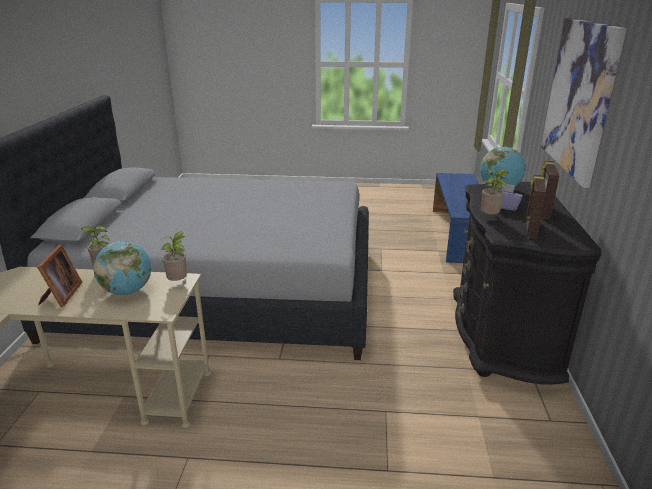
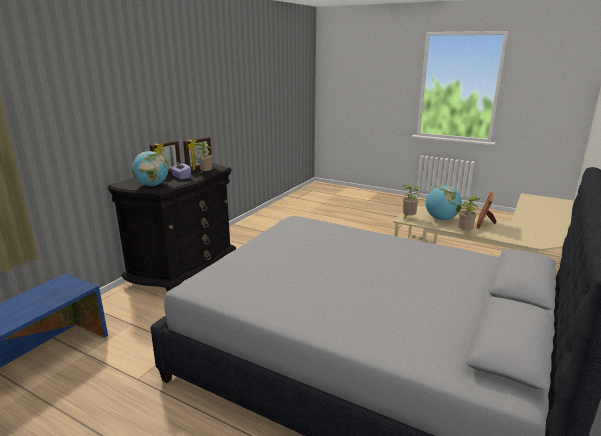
camera: 155 degrees left, 5 degrees down
picture [541,18,627,188] -> none

